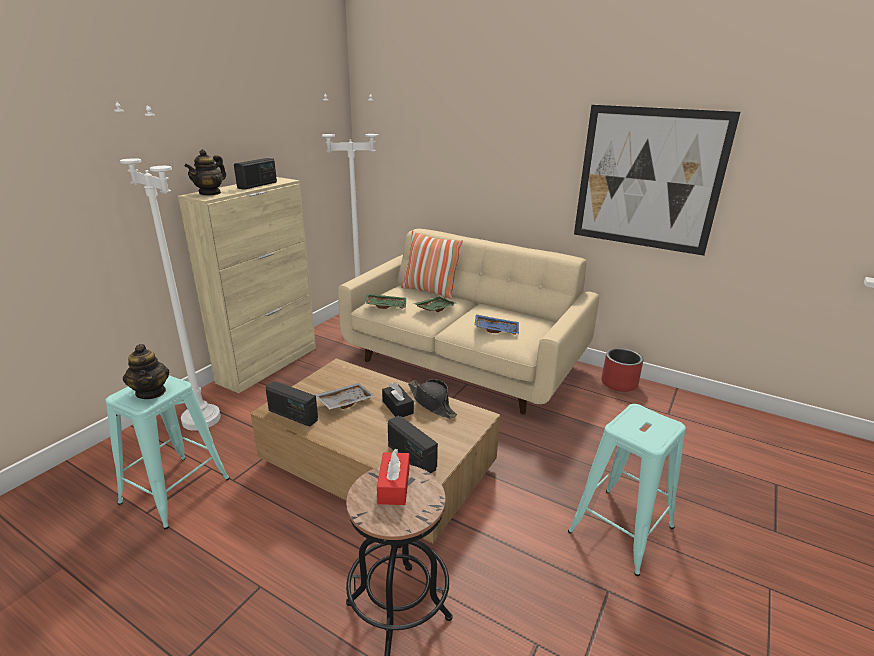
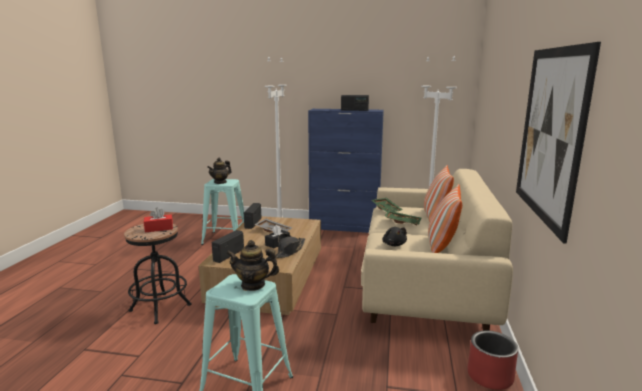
camera: 70 degrees right, 10 degrees down
beige cabinet [178,177,316,393] -> blue cabinet [308,109,384,233]
teapot [185,149,226,196] -> teapot moved to [226,240,279,291]
blue tray [474,314,519,335] -> black plush toy [382,227,407,246]
none -> pillow [428,184,462,253]

